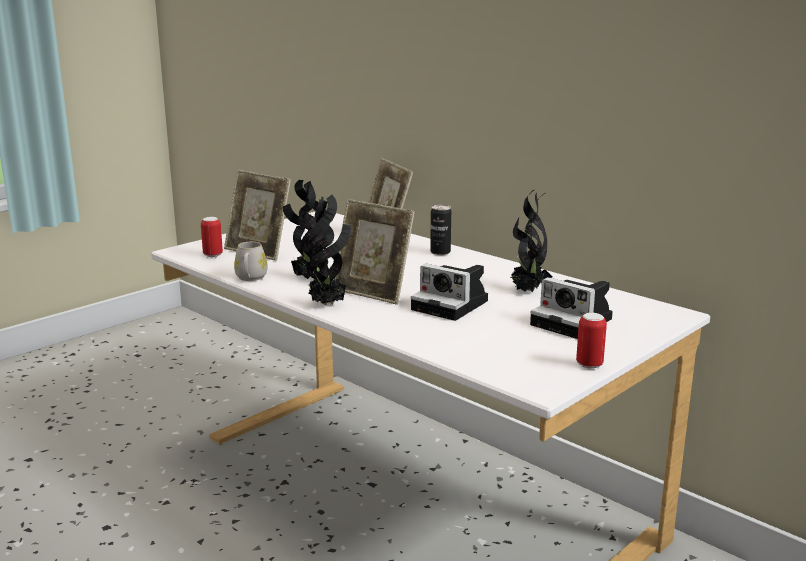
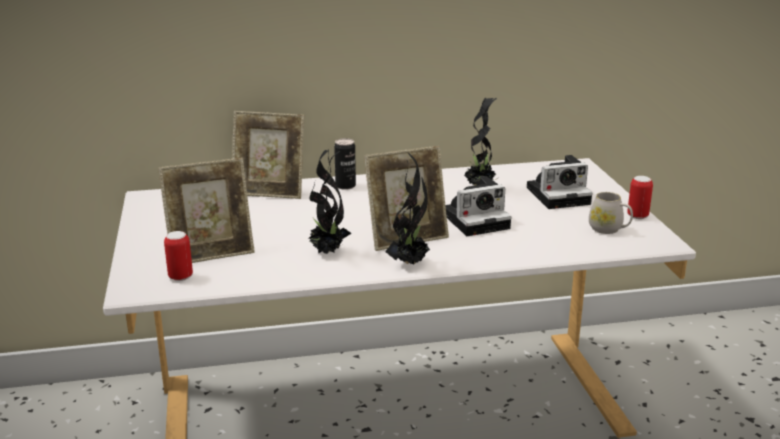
camera: 55 degrees left, 5 degrees up
white mug [234,241,268,281] -> white mug moved to [589,192,633,234]

